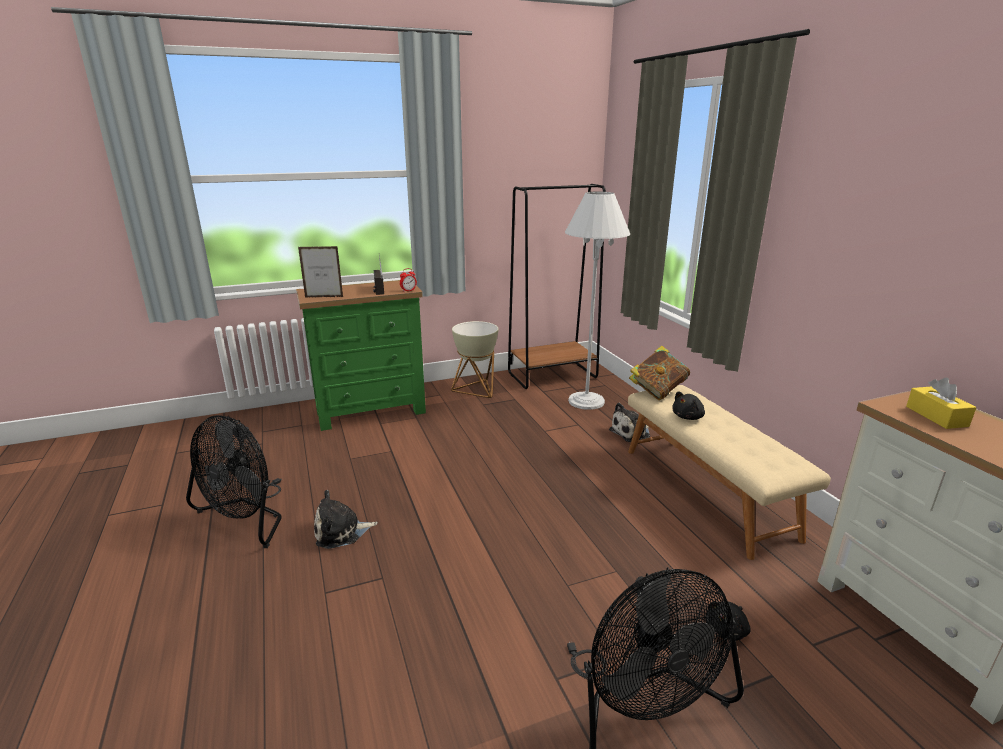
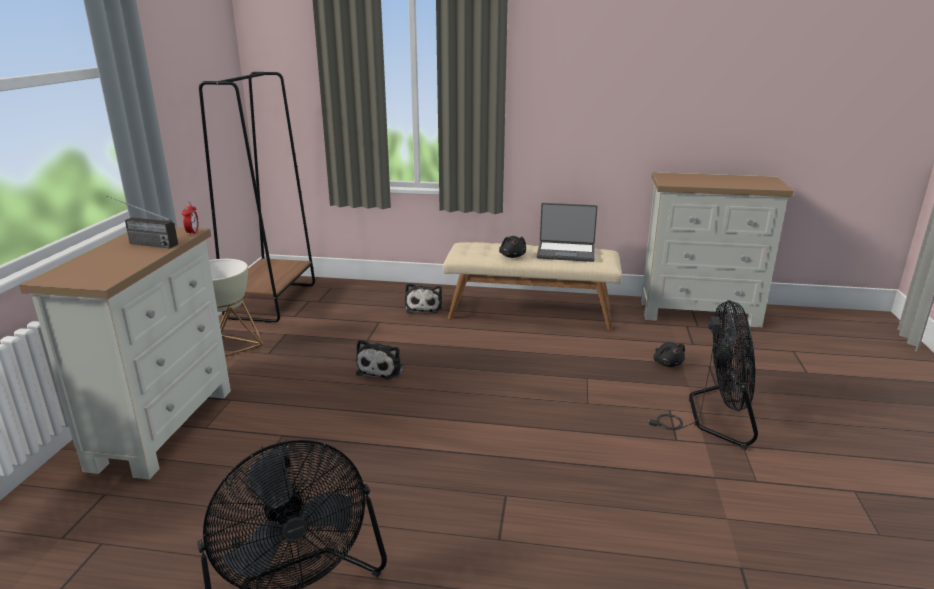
camera: 60 degrees left, 0 degrees up
green dresser [296,280,426,431] -> white dresser [19,227,231,480]
picture frame [298,246,343,298] -> none
plush toy [314,490,378,549] -> plush toy moved to [356,339,403,380]
white floor lamp [565,192,630,410] -> none
book [629,346,690,400] -> none
yellow tissue box [906,378,976,429] -> none
none -> laptop [537,203,598,262]

